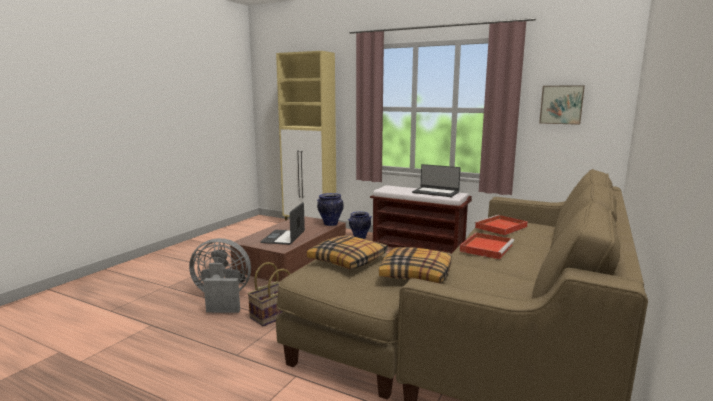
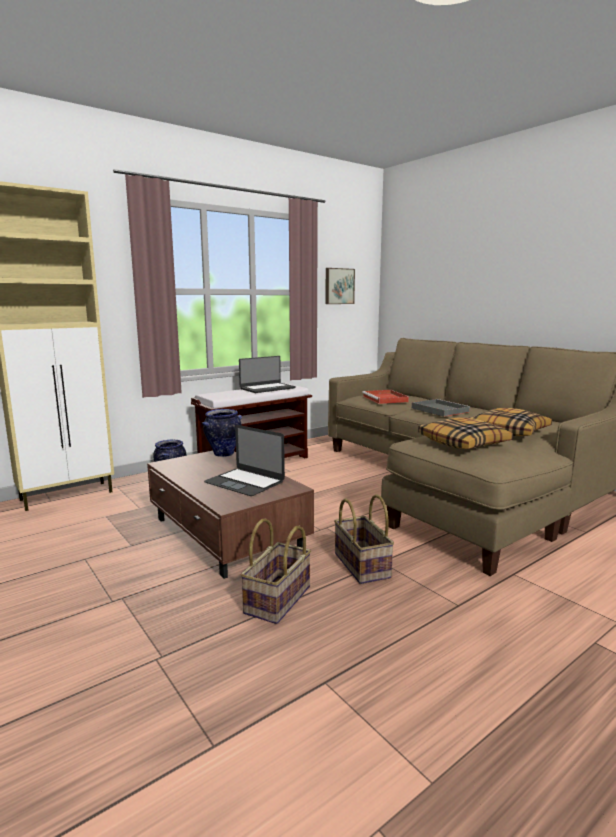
camera: 65 degrees left, 0 degrees up
grey fan [189,238,251,313] -> basket [241,519,311,624]
red tray [459,233,514,259] -> grey tray [412,399,470,417]

